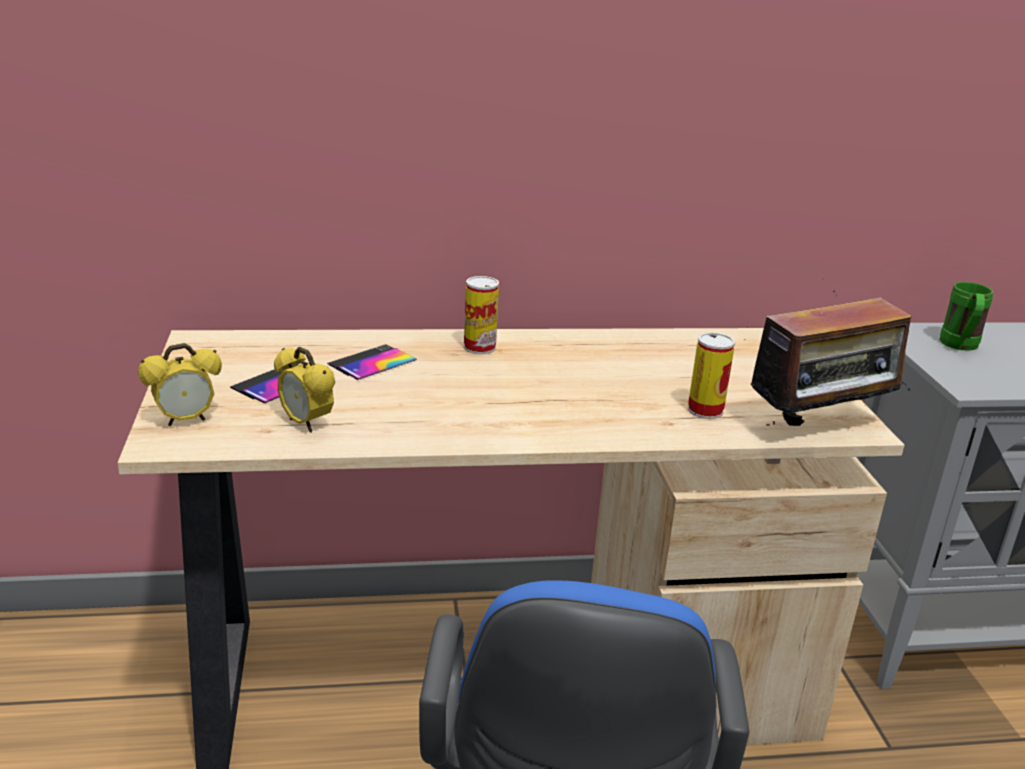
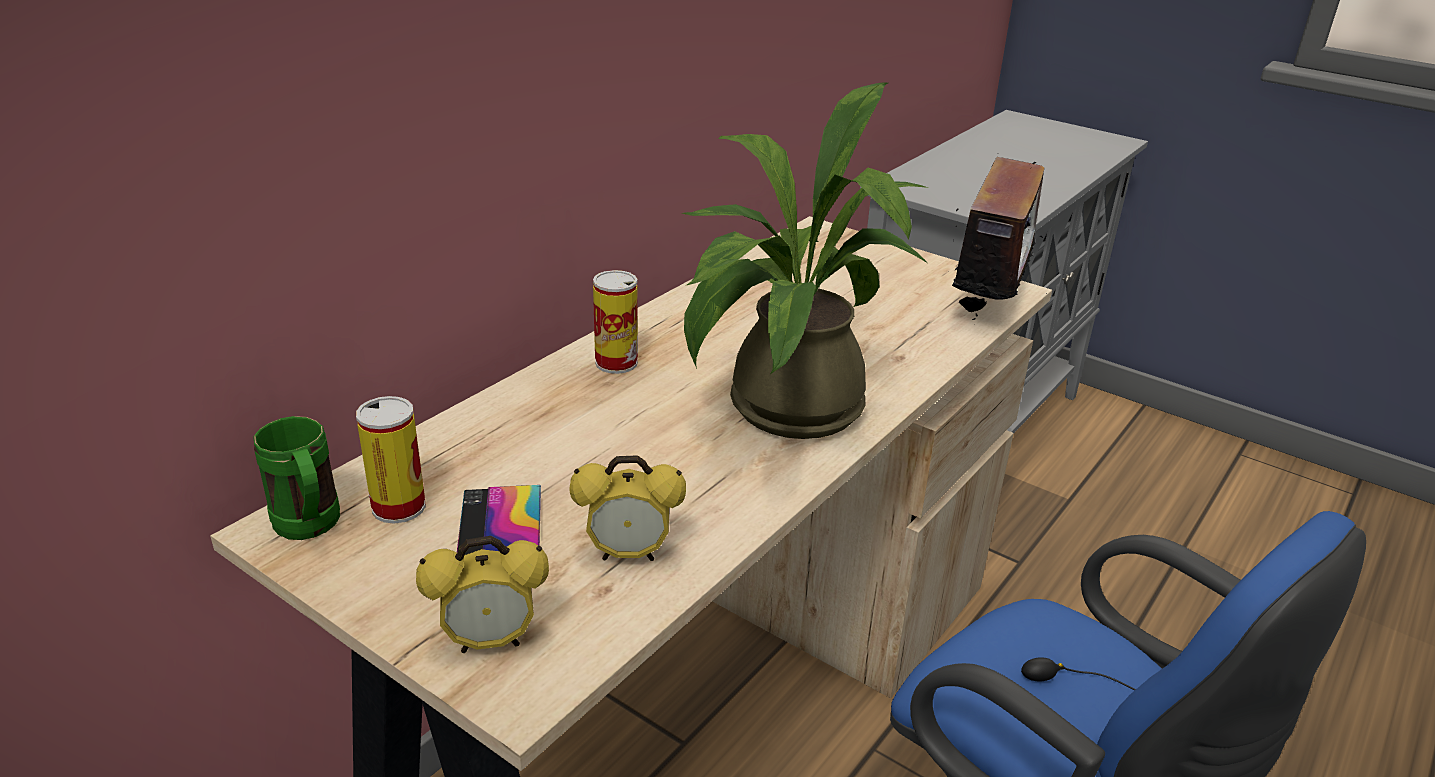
camera: 45 degrees left, 5 degrees up
alarm clock [138,343,222,426] -> alarm clock turned 60 degrees clockwise [416,536,549,653]
phone [327,344,417,380] -> none
can [688,332,735,419] -> can moved to [356,396,426,524]
green mug [939,282,993,351] -> green mug moved to [253,416,340,540]
none -> potted plant [683,82,929,439]

